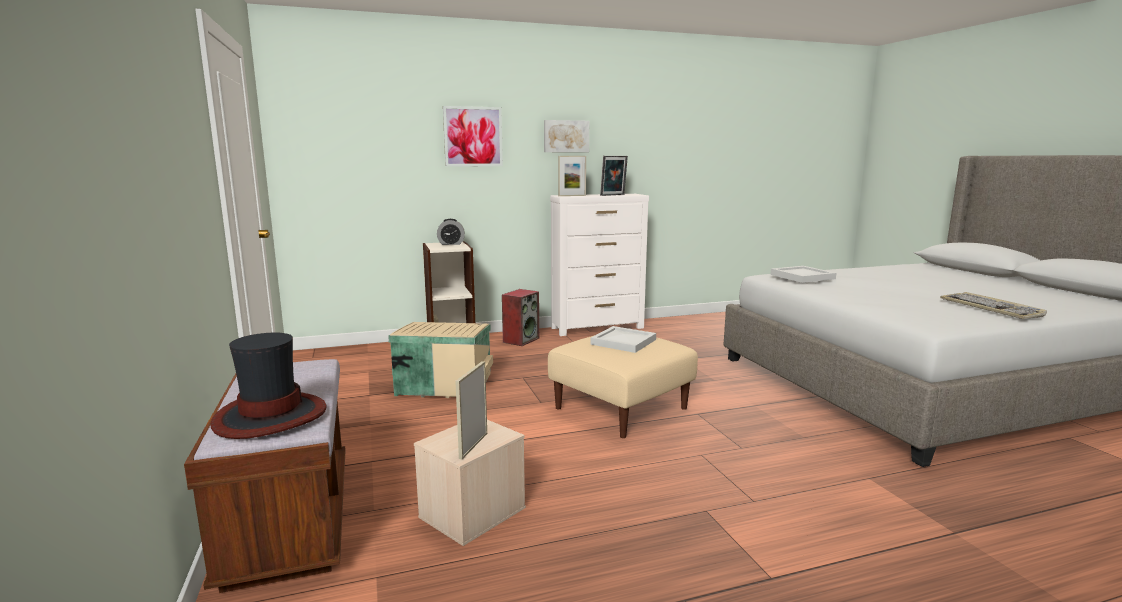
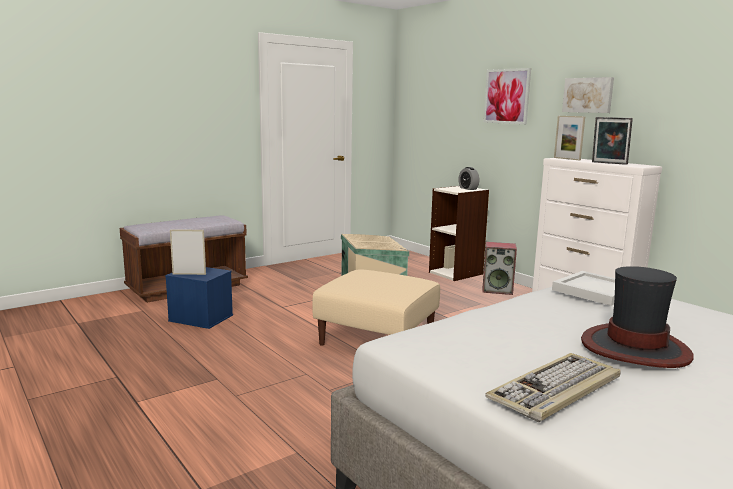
camera: 70 degrees right, 0 degrees up
hat [211,333,327,439] -> hat moved to [581,266,693,368]
beige storage box [414,420,526,546] -> blue storage box [165,267,233,329]
white tray [590,326,656,353] -> none

